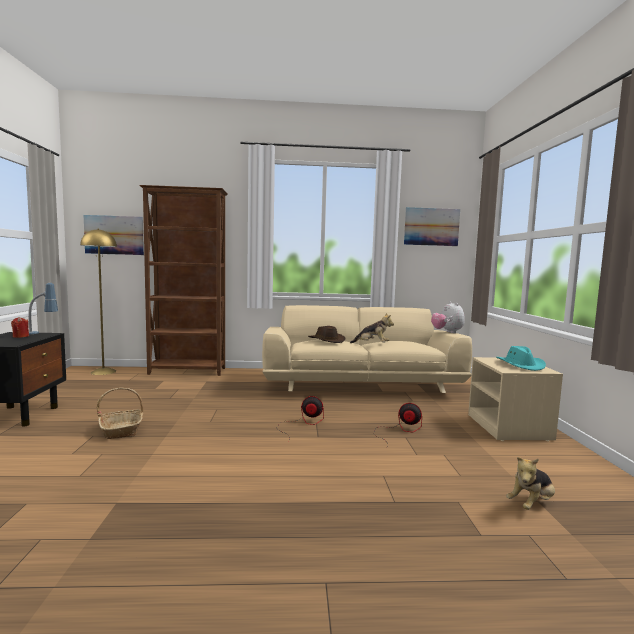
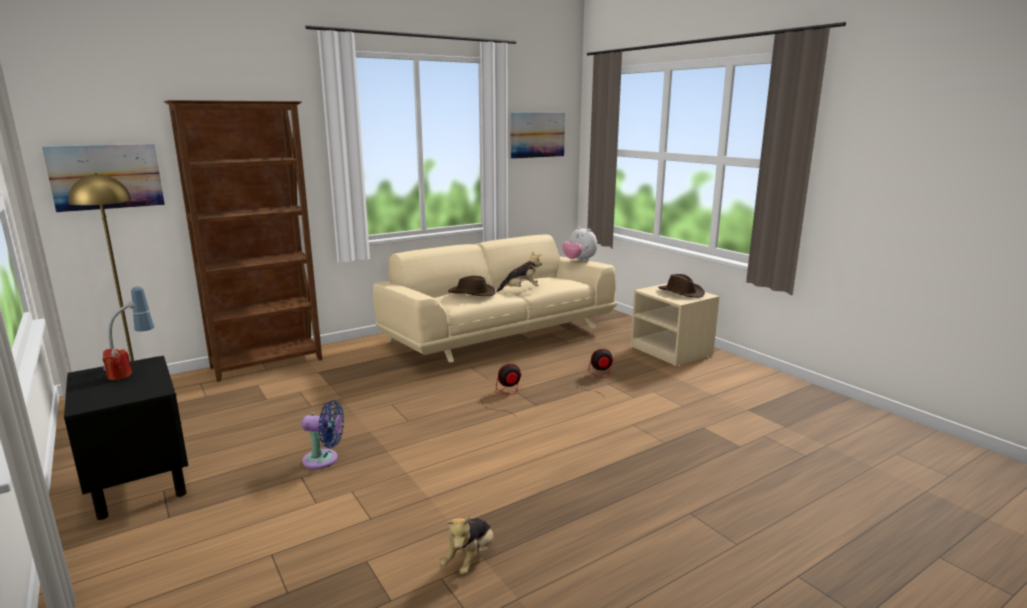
camera: 30 degrees left, 10 degrees up
basket [97,388,144,439] -> blue fan [302,400,344,469]
turquoise hat [496,346,546,371] -> brown hat [658,274,705,298]
plush toy [506,457,555,510] -> plush toy moved to [441,517,494,575]

